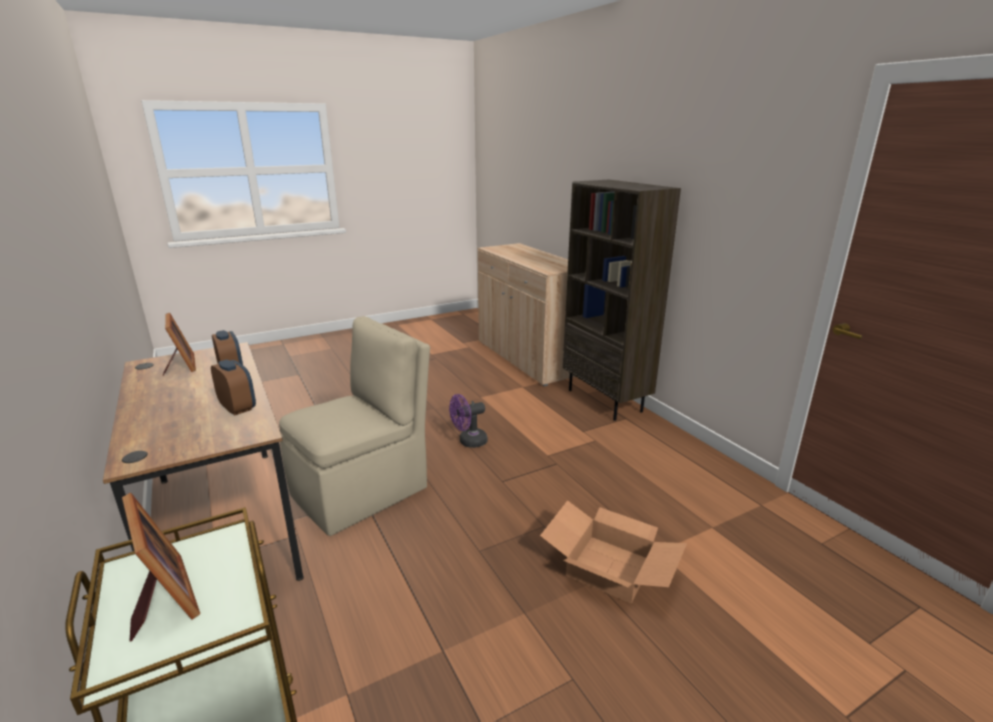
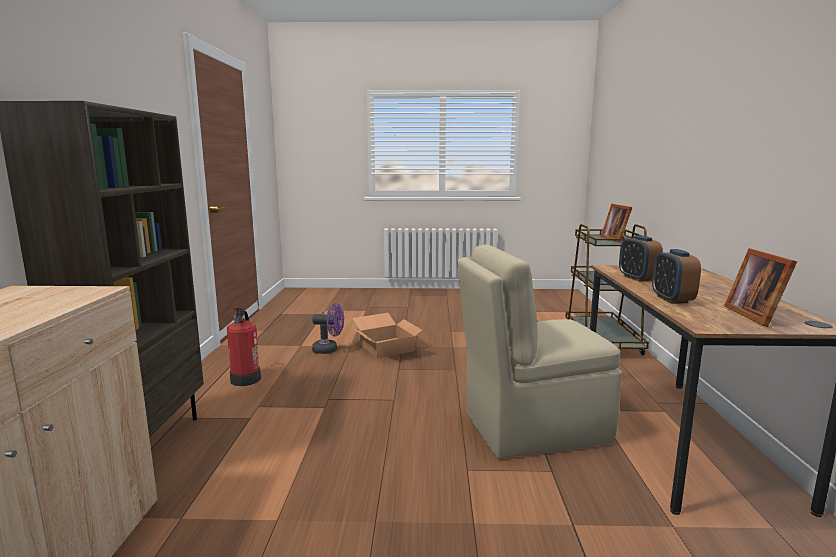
camera: 150 degrees left, 10 degrees down
purple fan [449,394,487,448] -> purple fan moved to [312,303,344,354]
none -> fire extinguisher [227,308,261,386]

